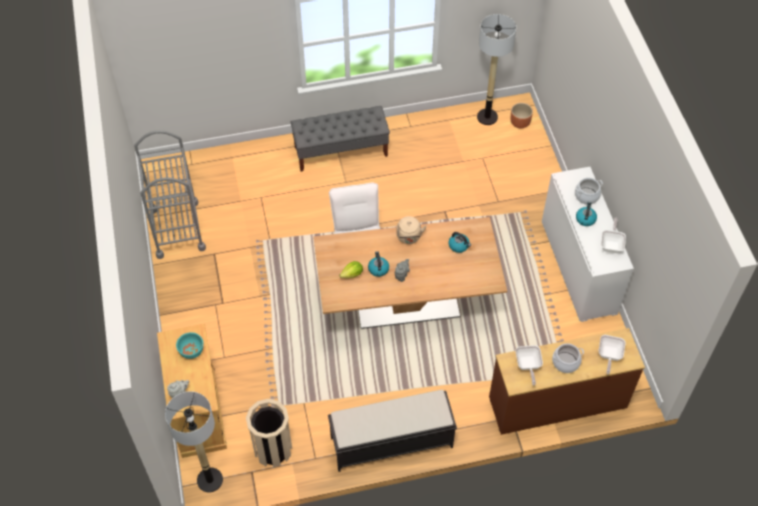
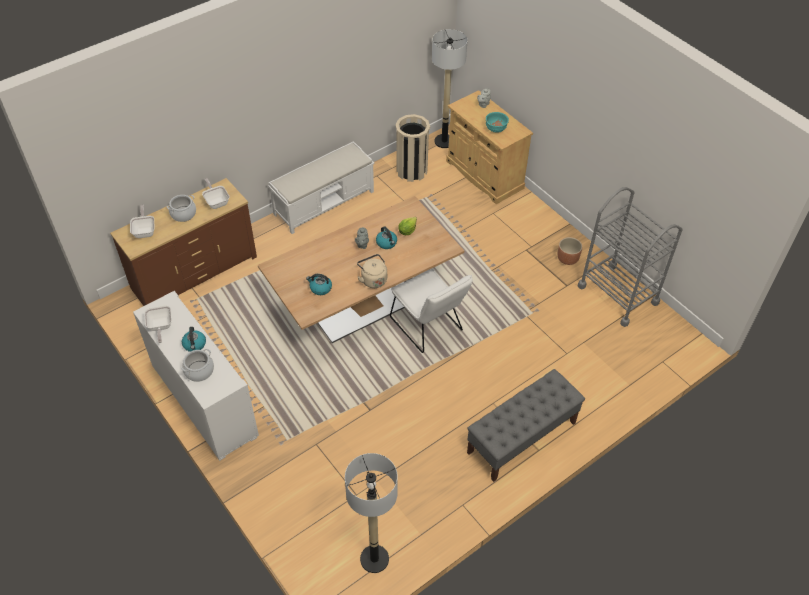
camera: 155 degrees right, 5 degrees down
black bench [328,390,457,472] -> white bench [268,141,374,234]
brown planter [510,103,533,128] -> brown planter moved to [558,237,582,265]

